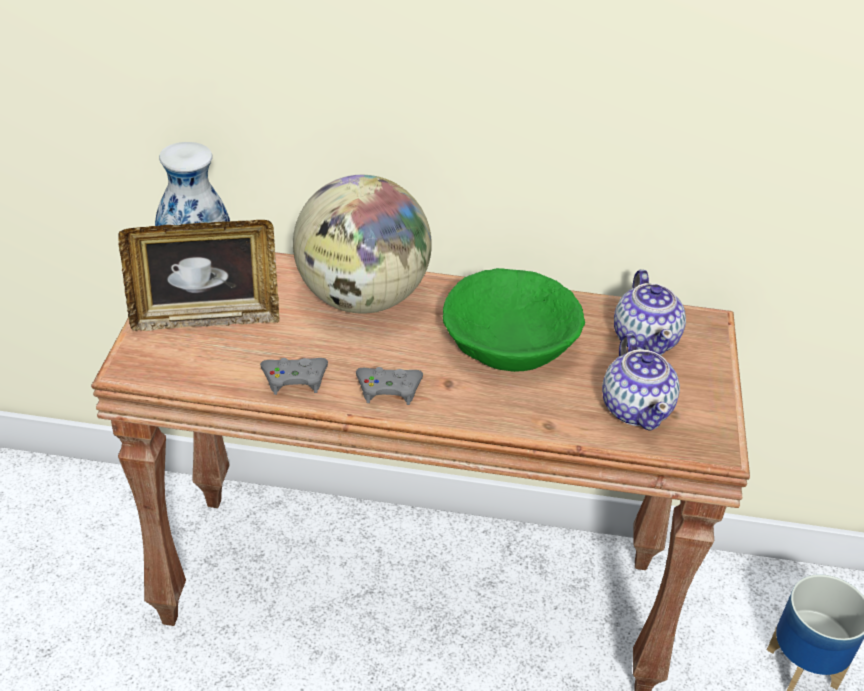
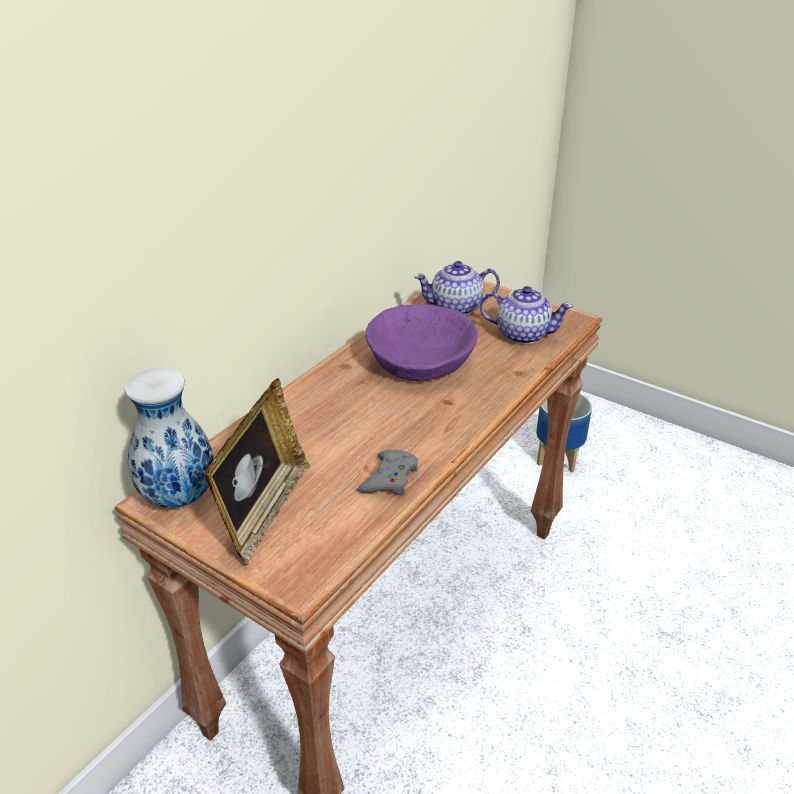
camera: 60 degrees left, 5 degrees down
globe [293,175,432,314] -> none
grey game controller [356,367,423,405] -> none
green bowl [443,268,585,372] -> purple bowl [366,303,478,381]
teapot [614,269,686,355] -> teapot turned 150 degrees clockwise [414,261,500,315]

